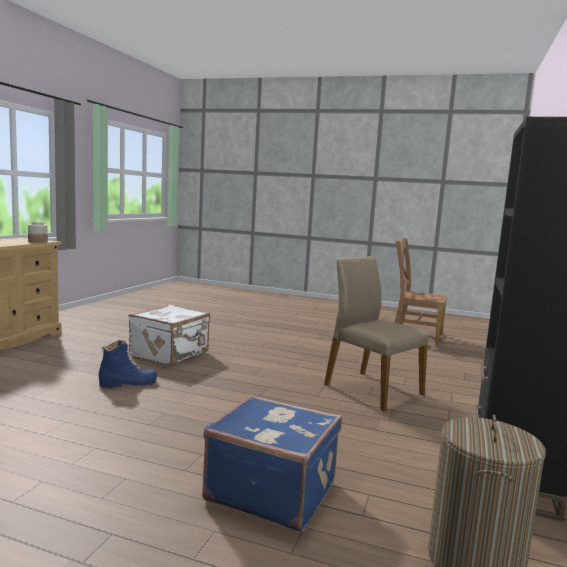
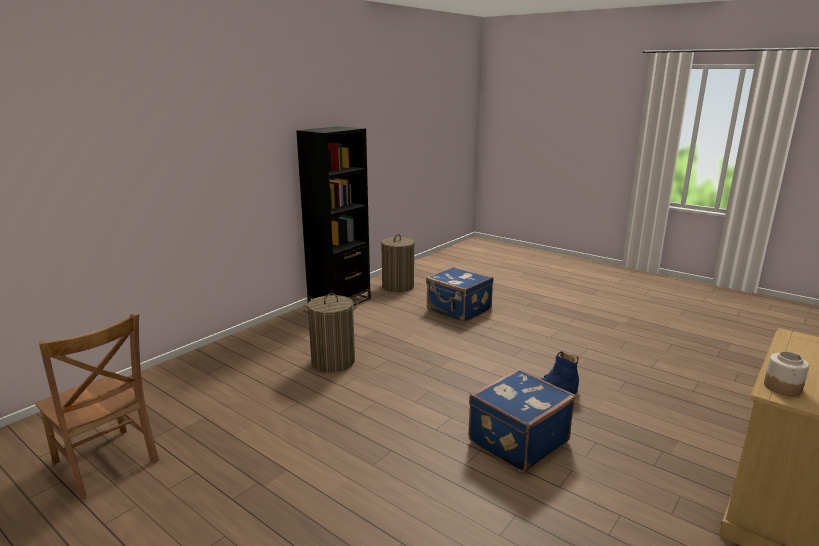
camera: 160 degrees left, 10 degrees up
white suitcase [129,304,210,366] -> blue suitcase [468,368,576,473]
beige chair [324,256,429,411] -> laundry basket [303,293,358,372]

